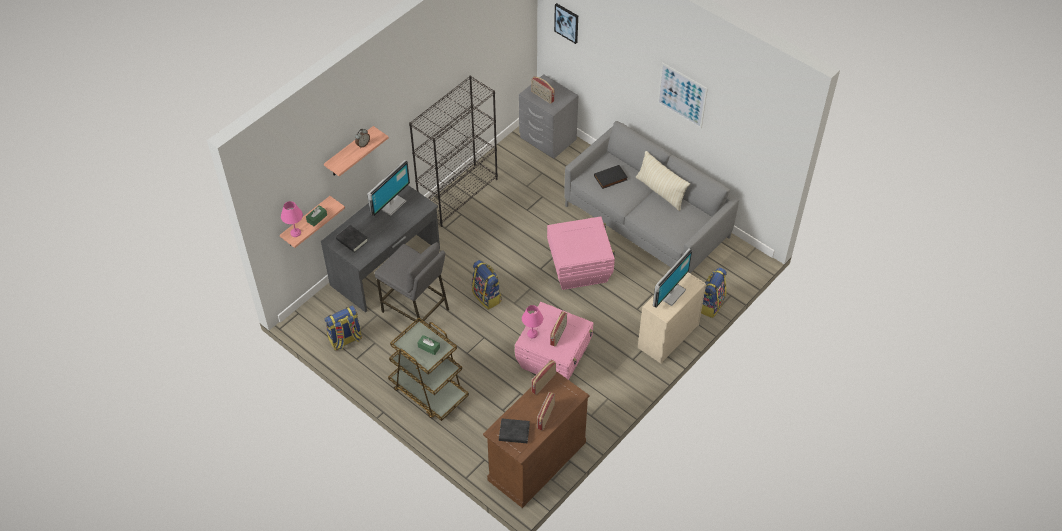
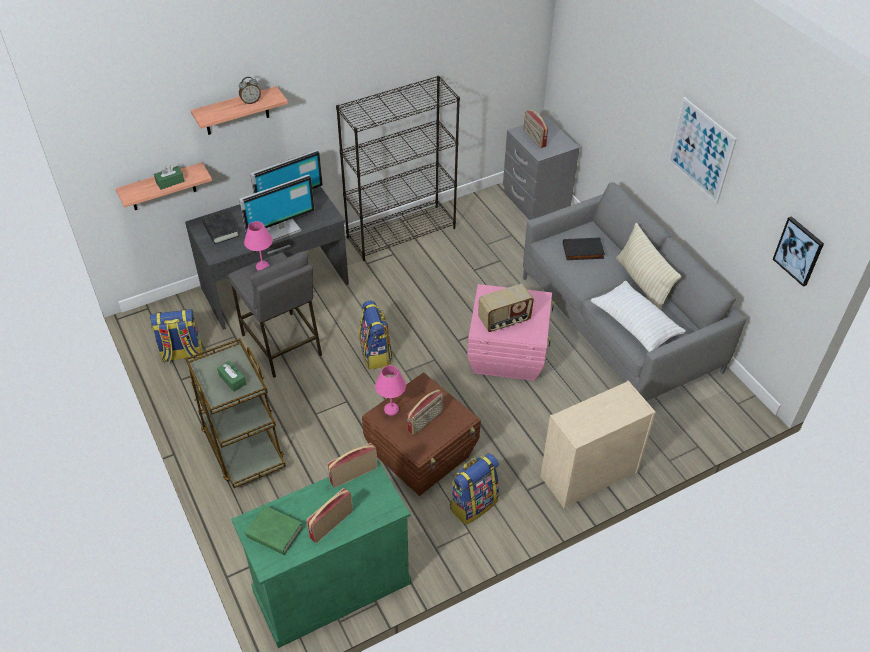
camera: 20 degrees right, 5 degrees down
pink table lamp [281,201,303,237] -> pink table lamp moved to [244,221,273,271]
brown cabinet [483,371,589,508] -> green cabinet [231,459,411,648]
black book [499,419,530,443] -> green book [245,505,303,555]
pink storage box [515,302,594,380] -> brown storage box [362,373,481,496]
picture [554,3,578,44] -> picture moved to [773,216,824,287]
monitor [653,249,692,308] -> monitor moved to [239,174,315,242]
backpack [701,268,727,318] -> backpack moved to [450,453,499,525]
none -> radio [478,284,534,332]
none -> white pillow [590,281,686,352]

